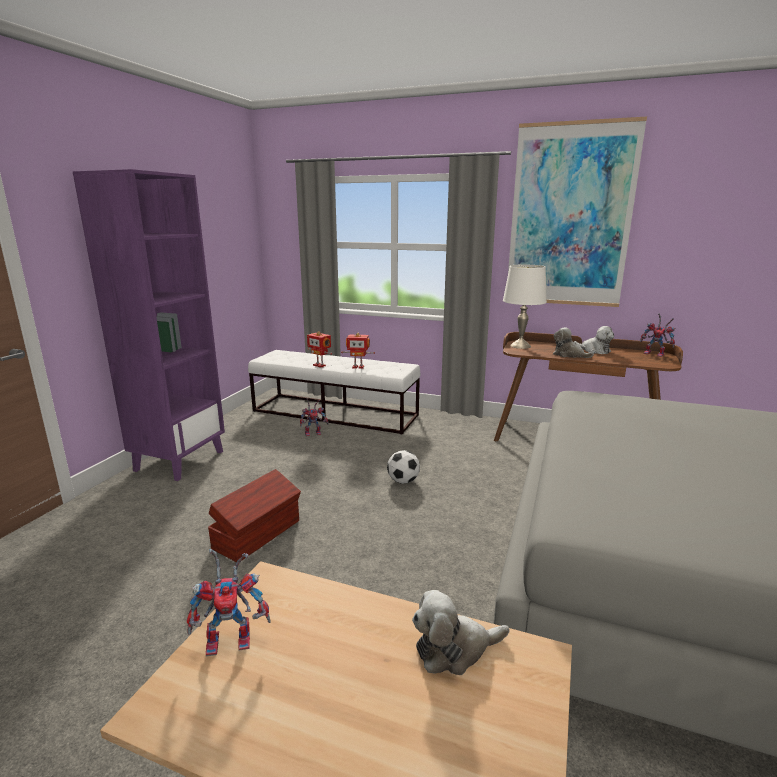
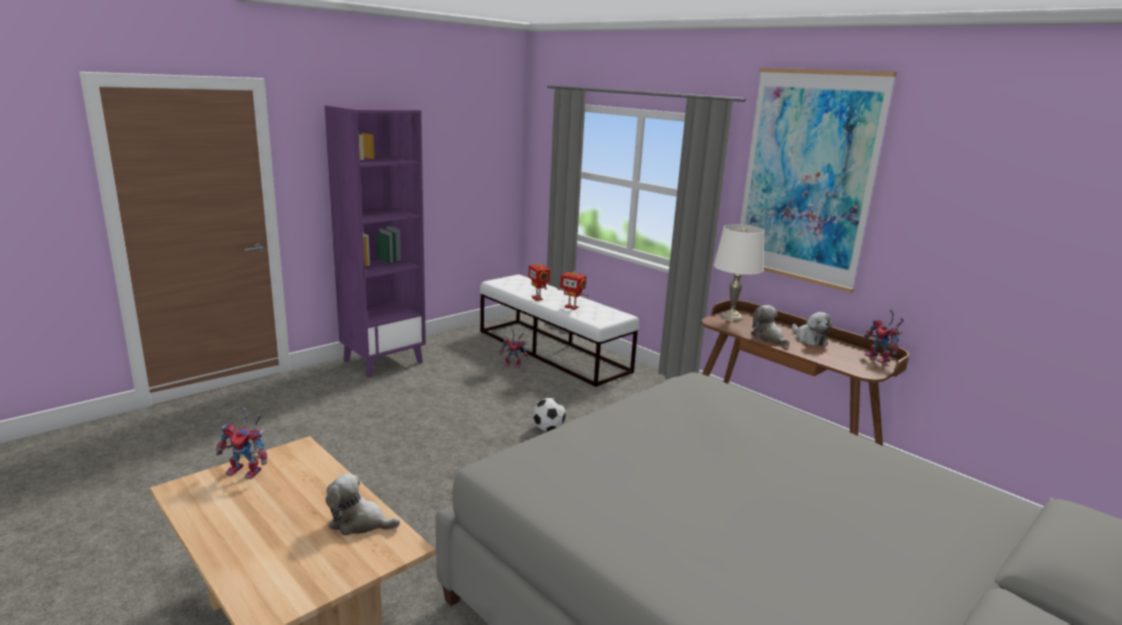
camera: 25 degrees right, 0 degrees up
brown storage box [208,469,301,562] -> none

